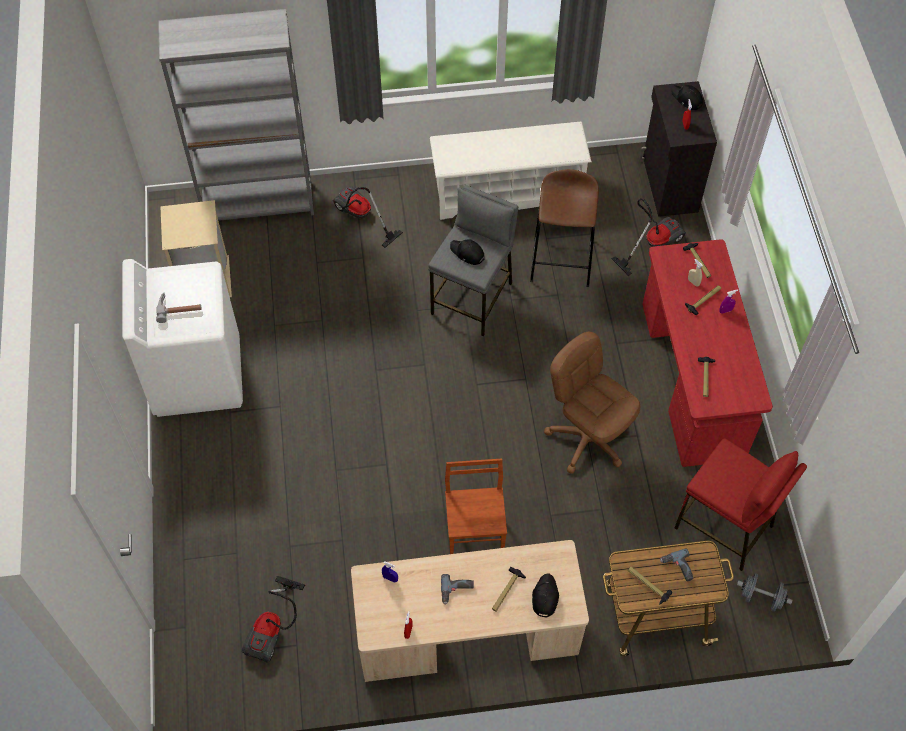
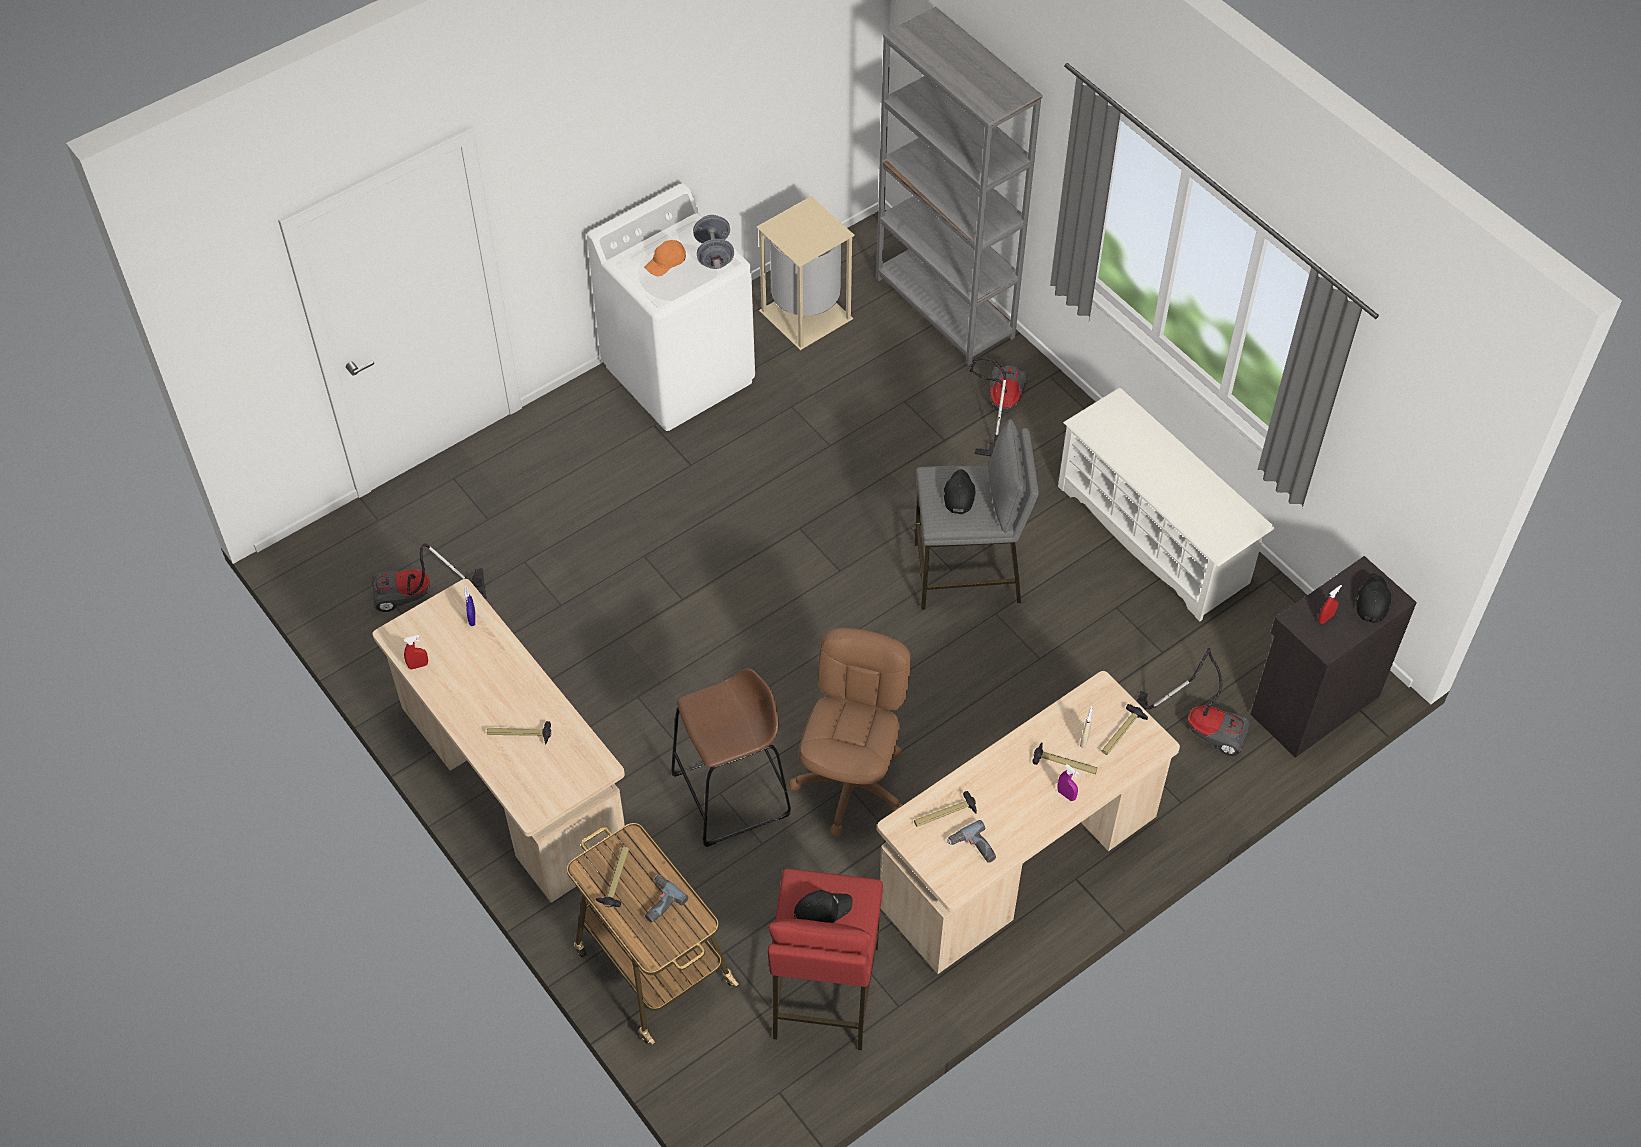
camera: 60 degrees right, 5 degrees down
hammer [156,292,202,323] -> orange cap [644,240,686,276]
power drill [441,574,474,605] -> power drill moved to [947,820,996,863]
brown chair [445,459,507,554] -> none
brown stool [530,169,599,287] -> brown stool moved to [671,668,791,847]
black cap [532,573,559,618] -> black cap moved to [794,890,853,923]
red desk [642,239,773,467] -> beige desk [877,671,1180,974]
grey dumbbell [737,573,793,612] -> grey dumbbell moved to [693,215,734,269]

